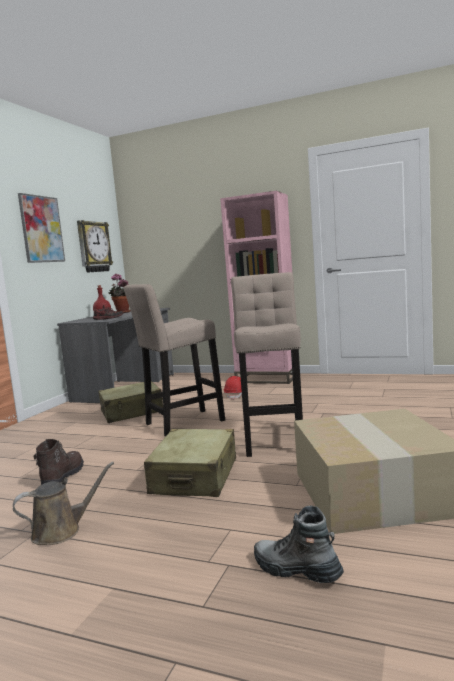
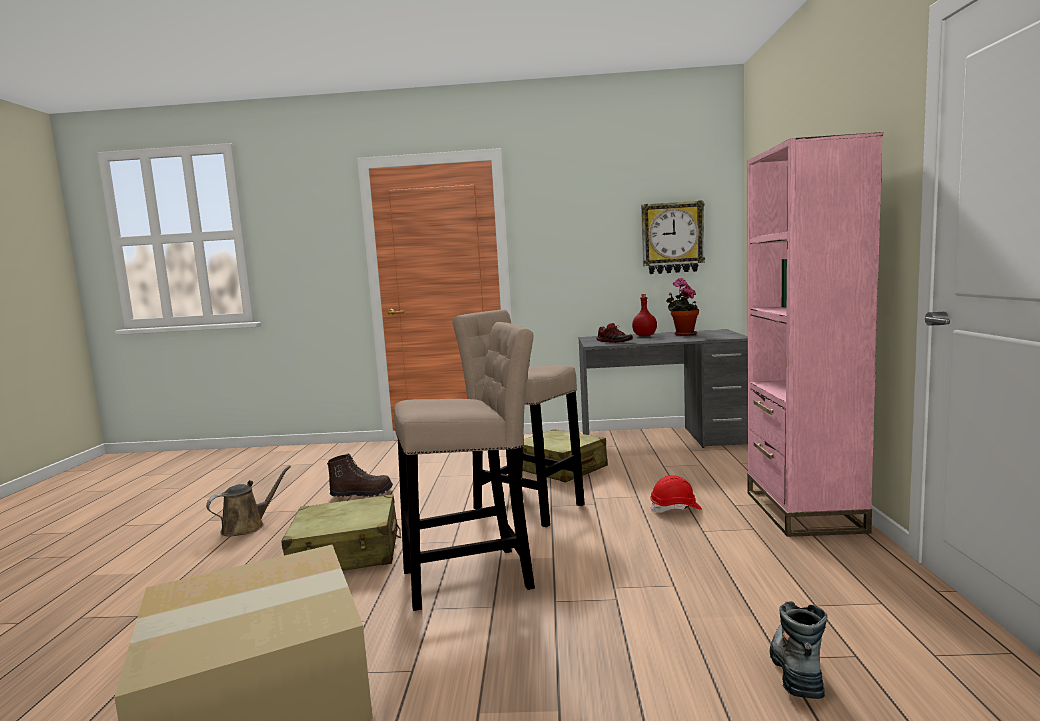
camera: 70 degrees right, 0 degrees up
brown watering can [13,462,114,545] -> brown watering can turned 90 degrees counterclockwise [206,465,291,537]
picture [18,193,65,263] -> none
boot [254,506,344,583] -> boot moved to [770,601,827,699]

